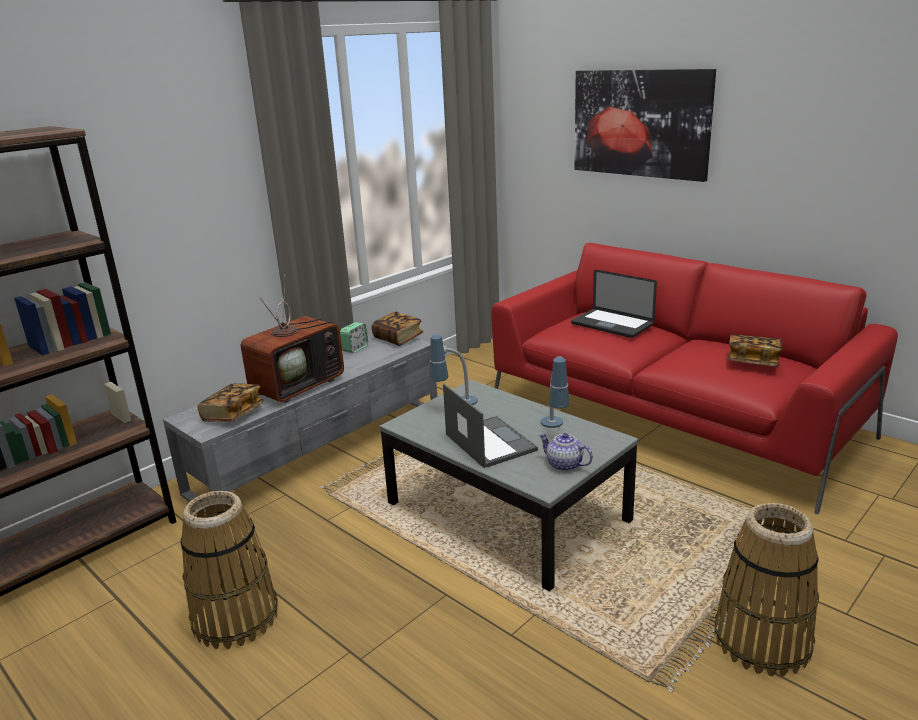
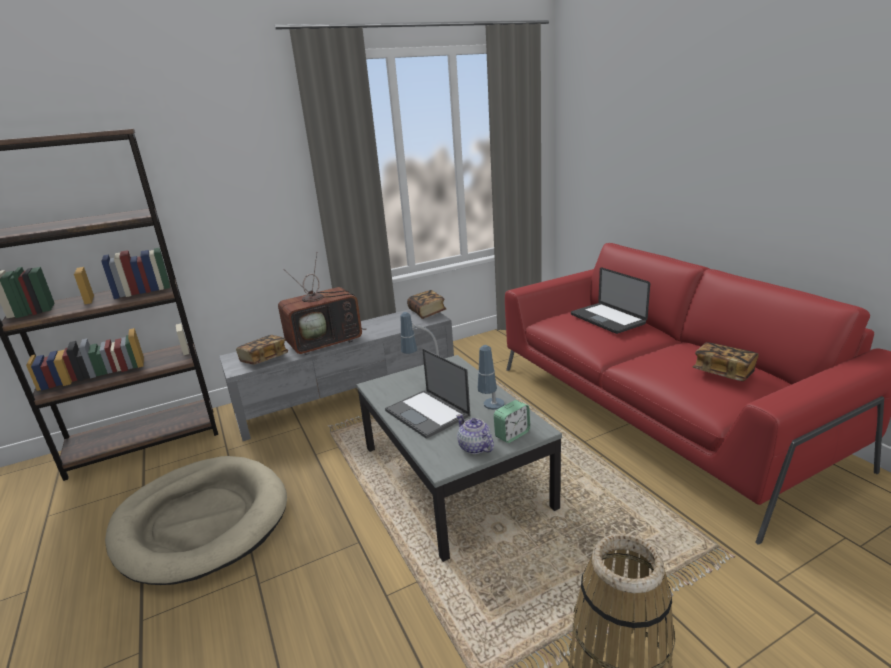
camera: 20 degrees right, 0 degrees up
basket [180,491,278,649] -> beige dog bed [105,456,287,585]
alarm clock [340,322,368,353] -> alarm clock moved to [494,400,530,443]
laptop [443,384,538,468] -> laptop turned 150 degrees clockwise [385,348,470,439]
picture [574,69,716,182] -> none

